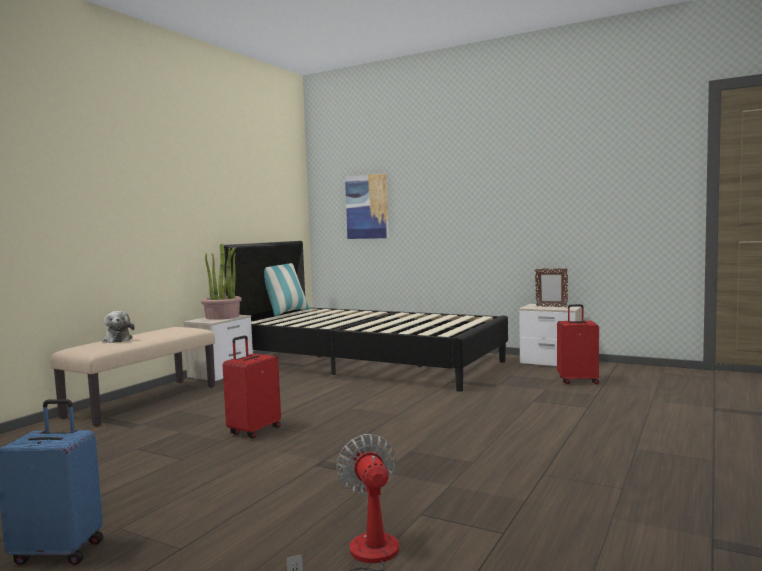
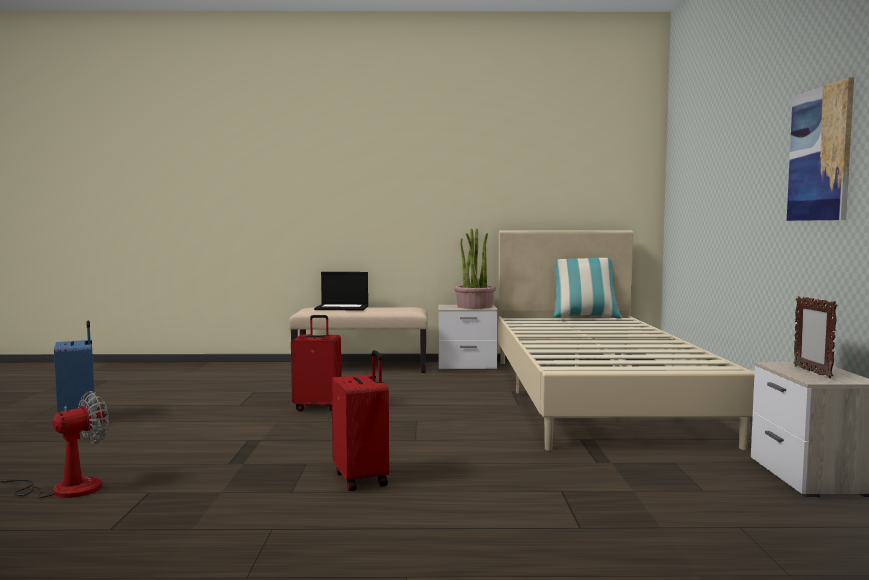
camera: 60 degrees right, 0 degrees up
plush toy [102,311,135,343] -> laptop [314,272,368,310]
black bed [224,241,508,392] -> beige bed [498,230,755,451]
picture [345,173,389,239] -> picture moved to [787,77,854,221]
red suitcase [557,304,599,384] -> red suitcase moved to [332,350,389,491]

